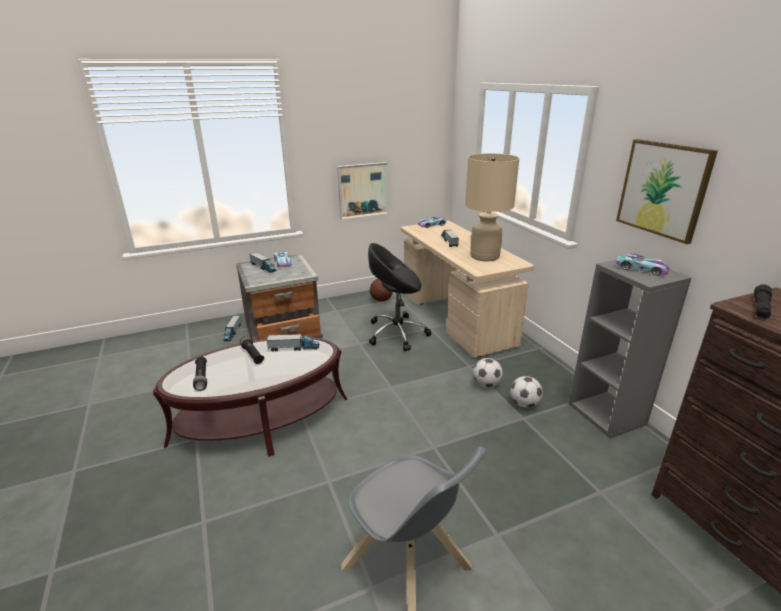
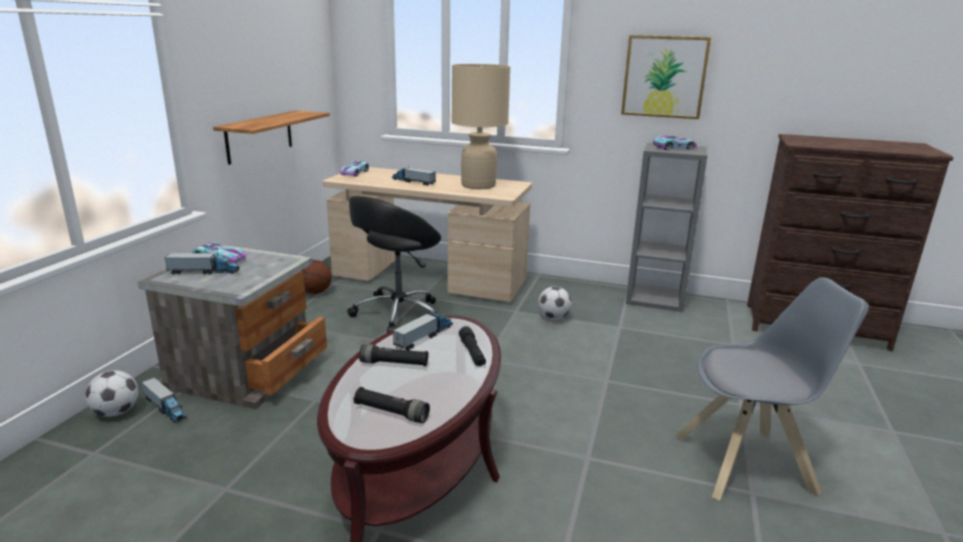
camera: 50 degrees left, 5 degrees down
picture [337,162,388,219] -> shelf [213,110,330,165]
football [510,376,543,408] -> football moved to [85,370,138,417]
black flashlight [754,284,772,319] -> black flashlight moved to [459,326,486,366]

